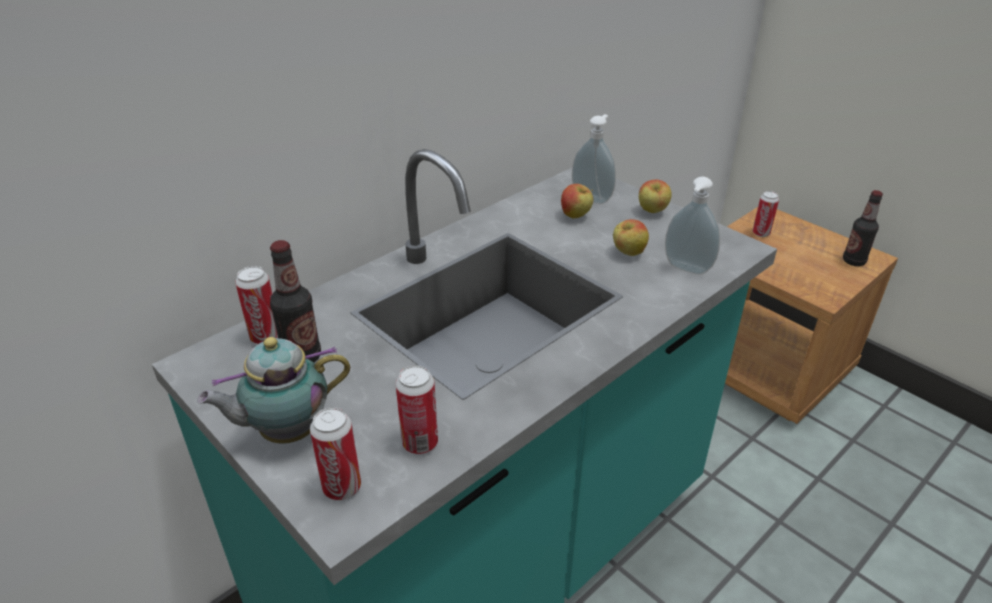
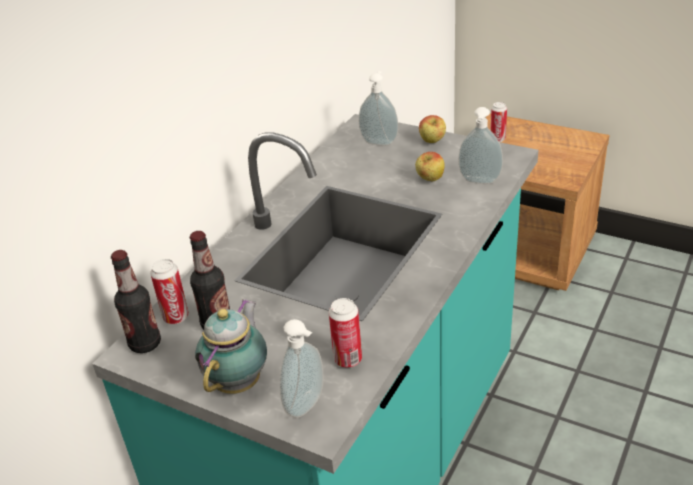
camera: 15 degrees left, 0 degrees up
teapot [197,337,350,444] -> teapot turned 150 degrees clockwise [195,299,267,394]
can [310,407,361,500] -> soap dispenser [280,319,323,418]
apple [561,184,593,219] -> none
bottle [843,190,883,266] -> bottle moved to [111,250,161,353]

